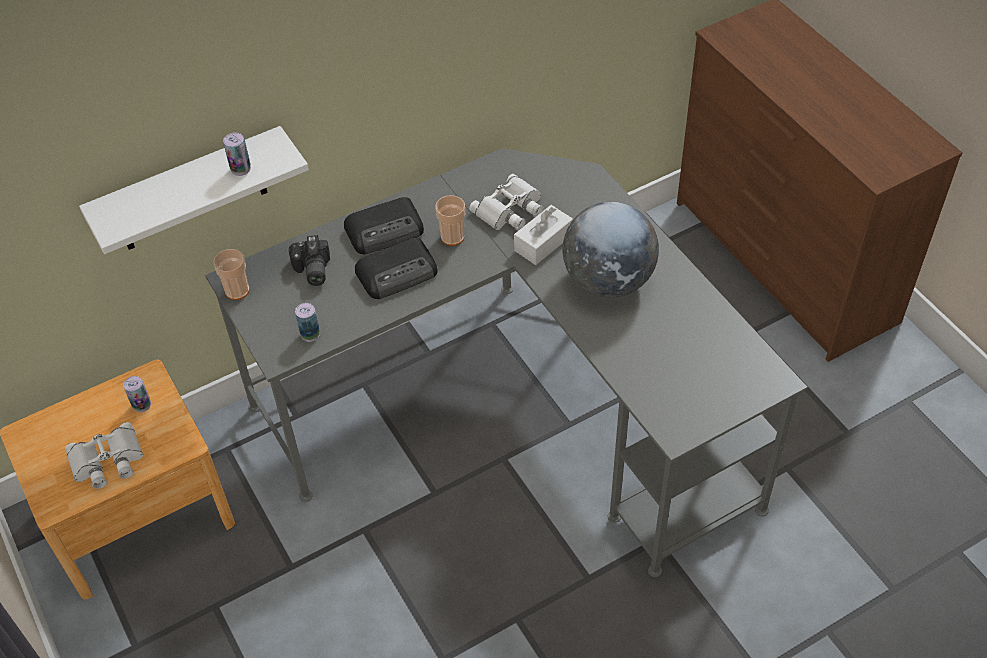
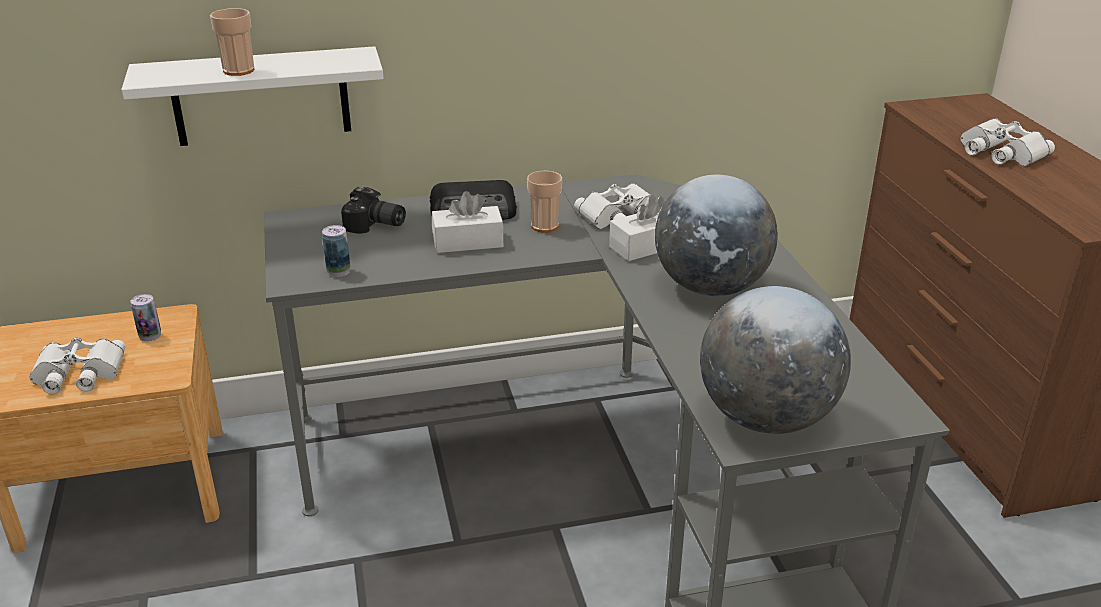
camera: 15 degrees right, 20 degrees down
cup [213,249,250,300] -> cup moved to [210,8,254,76]
can [223,133,251,176] -> none
camera [289,235,330,286] -> camera turned 75 degrees counterclockwise [341,187,406,234]
radio [355,238,438,299] -> white tissue box [432,191,504,253]
none -> globe [700,286,851,434]
none -> white binoculars [961,118,1055,166]

